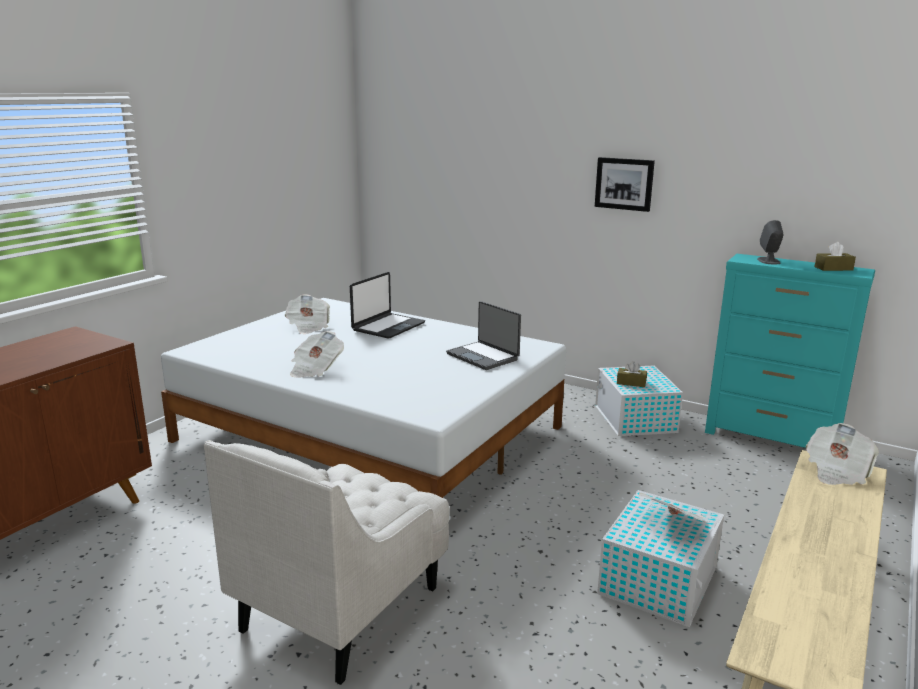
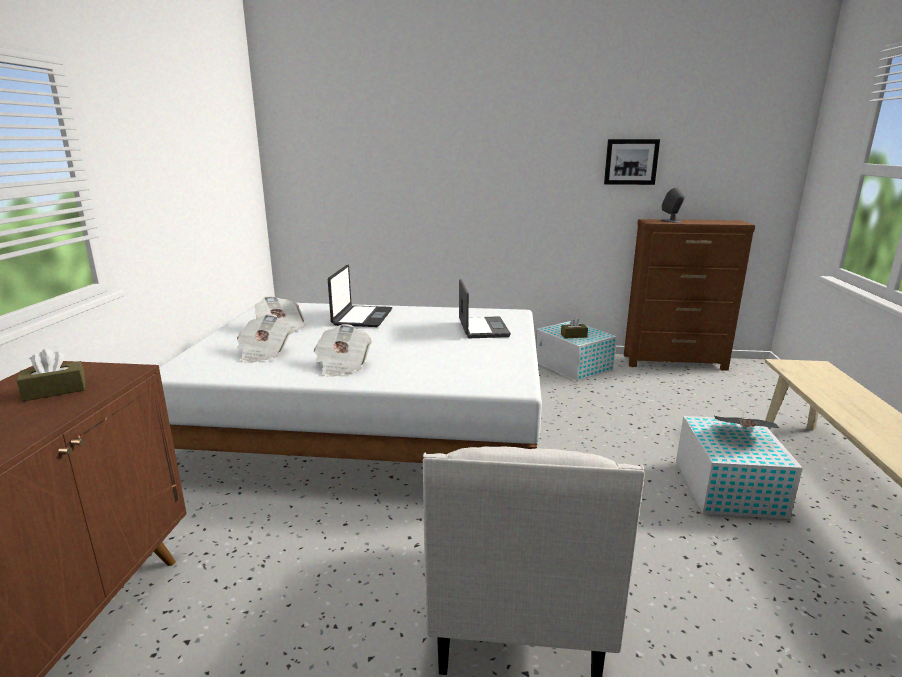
camera: 25 degrees left, 0 degrees up
laptop [446,301,521,370] -> laptop turned 120 degrees counterclockwise [459,279,511,338]
picture [595,157,655,212] -> picture moved to [604,139,660,185]
turquoise dresser [705,254,875,448] -> brown dresser [624,219,755,371]
newspaper [805,423,879,485] -> newspaper moved to [237,314,292,363]
brown tissue box [814,242,856,271] -> brown tissue box moved to [16,349,86,401]

